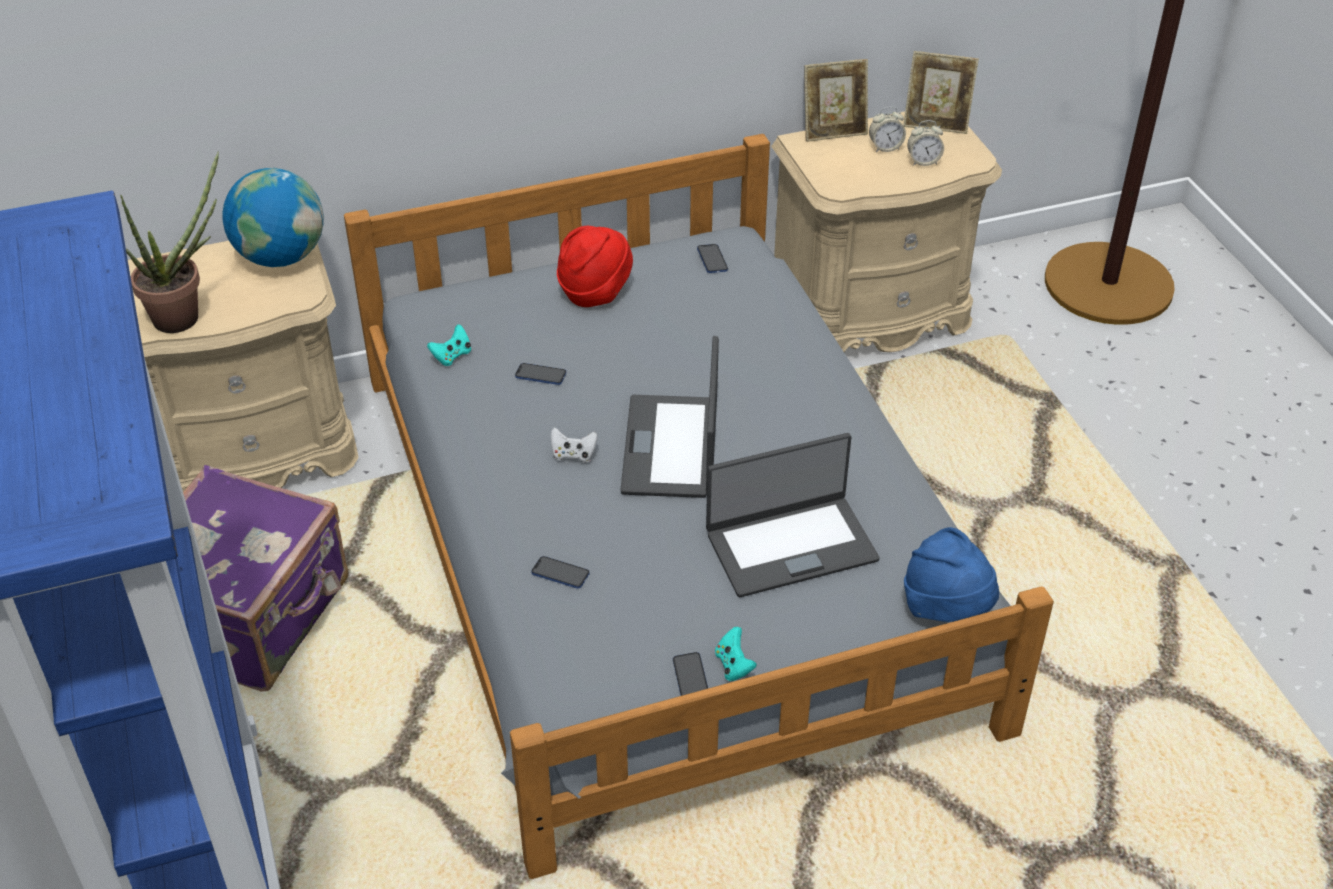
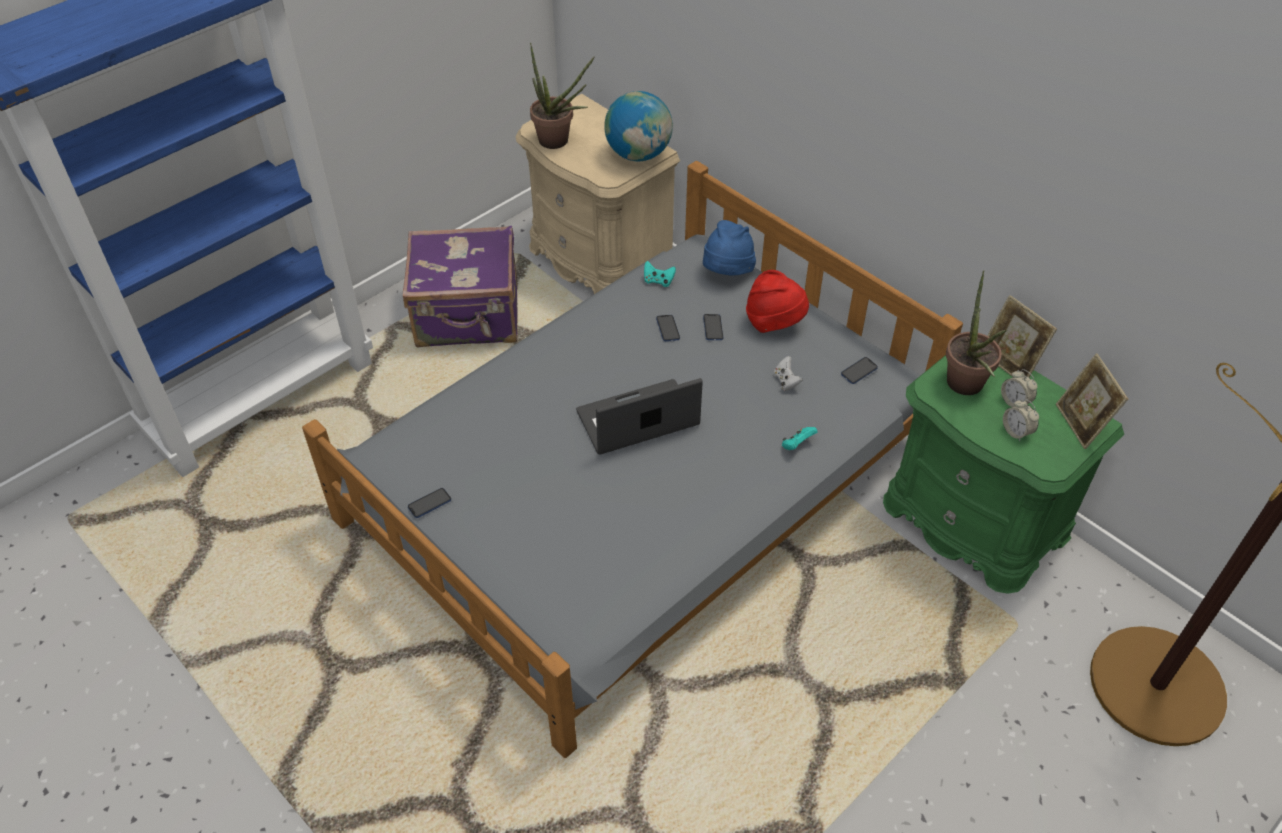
camera: 65 degrees right, 5 degrees up
phone [532,556,590,589] -> phone moved to [703,314,723,340]
white game controller [551,428,598,463] -> white game controller moved to [774,356,803,391]
laptop [706,433,880,597] -> none
turquoise game controller [715,627,757,681] -> turquoise game controller moved to [782,427,818,450]
beige nightstand [771,111,1002,353] -> green nightstand [883,355,1124,594]
blue hat [904,527,999,622] -> blue hat moved to [703,220,756,275]
none -> potted plant [946,271,1007,395]

